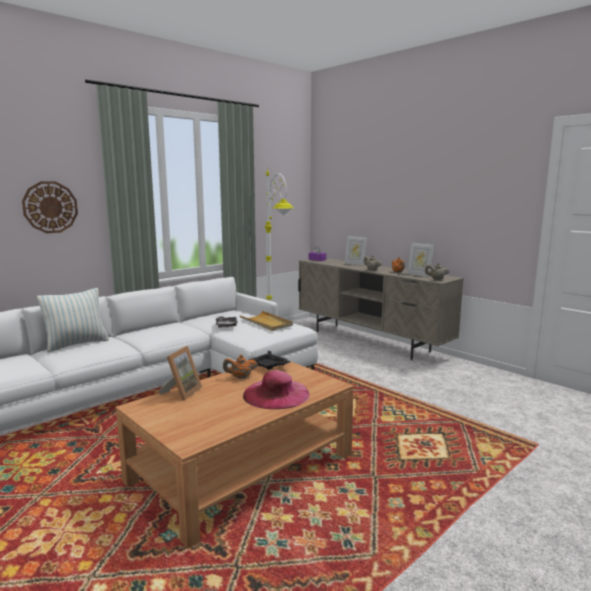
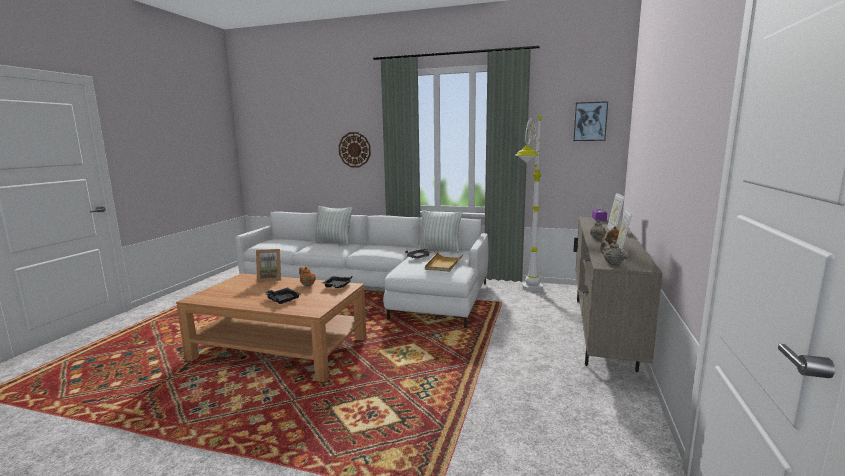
camera: 60 degrees right, 0 degrees up
pink hat [243,370,310,409] -> black tray [265,287,301,304]
none -> pillow [418,210,462,253]
none -> picture [574,101,608,141]

